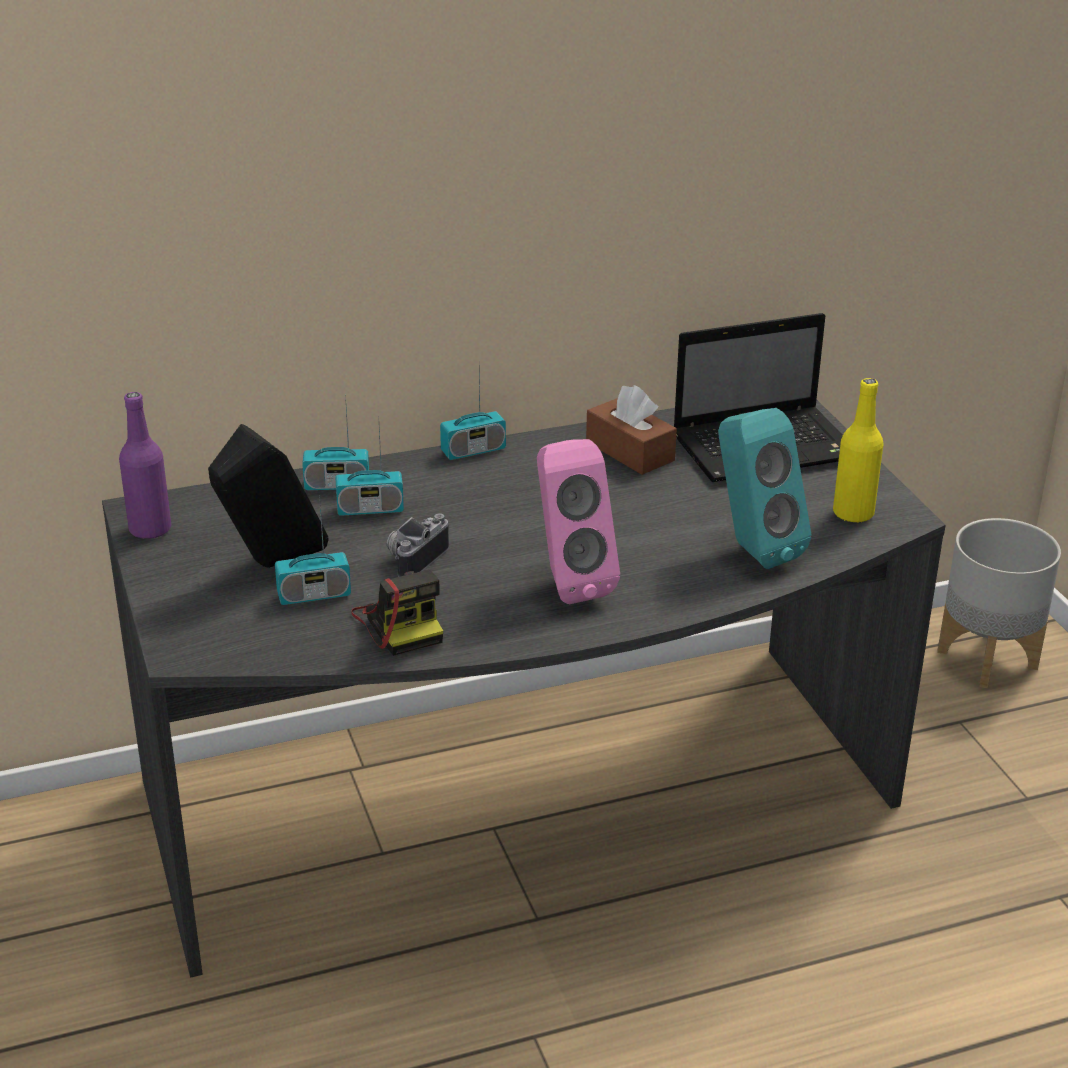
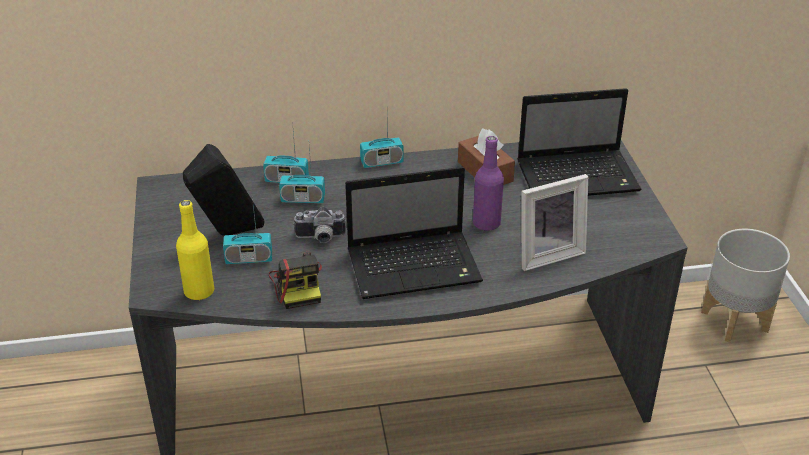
camera: 10 degrees right, 5 degrees up
purple bottle [119,392,171,539] -> purple bottle moved to [473,136,504,231]
camera [387,513,449,577] -> camera turned 135 degrees counterclockwise [293,207,346,243]
pink speaker [537,439,620,604] -> laptop [345,167,483,299]
turquoise speaker [718,408,811,569] -> picture frame [521,174,588,271]
yellow bottle [833,378,884,523] -> yellow bottle moved to [176,200,214,300]

